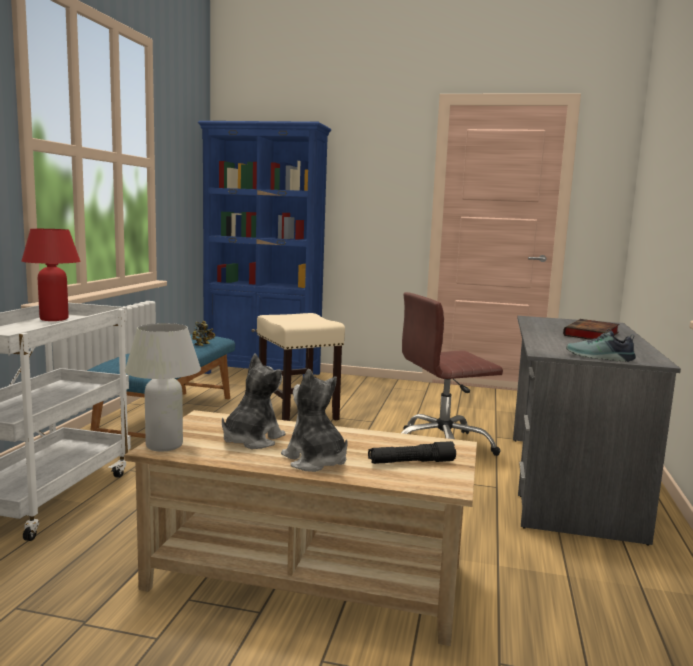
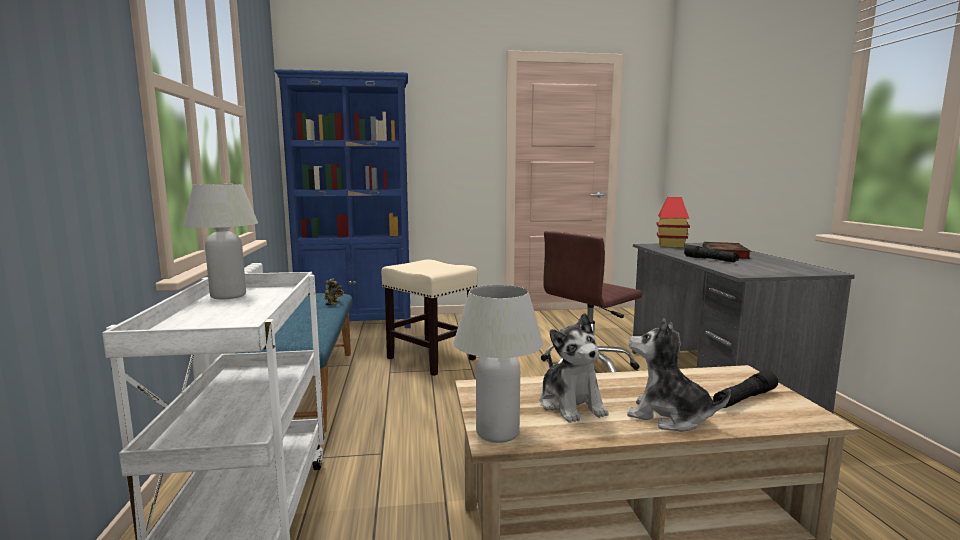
camera: 20 degrees left, 0 degrees up
red table lamp [22,229,80,321] -> white table lamp [183,184,258,300]
plush toy [222,354,285,449] -> plush toy turned 150 degrees clockwise [540,313,608,423]
shoe [566,329,636,362] -> none
none -> toy house [656,197,690,248]
none -> black flashlight [684,245,739,262]

